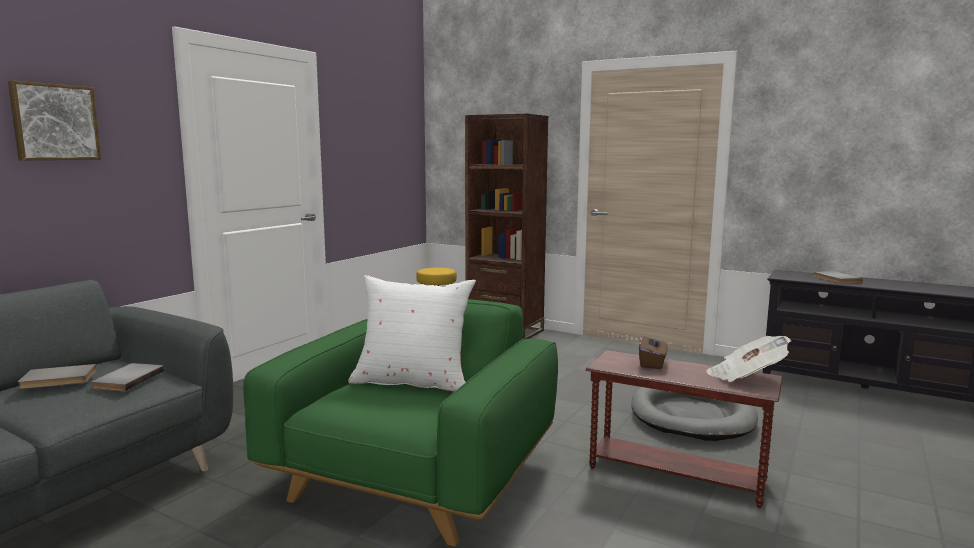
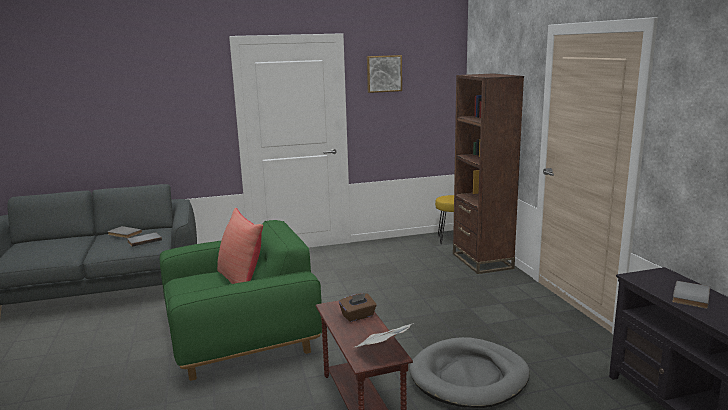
camera: 45 degrees right, 5 degrees up
picture [8,81,101,160] -> picture moved to [367,55,402,93]
white pillow [348,275,476,392] -> red pillow [217,208,263,284]

